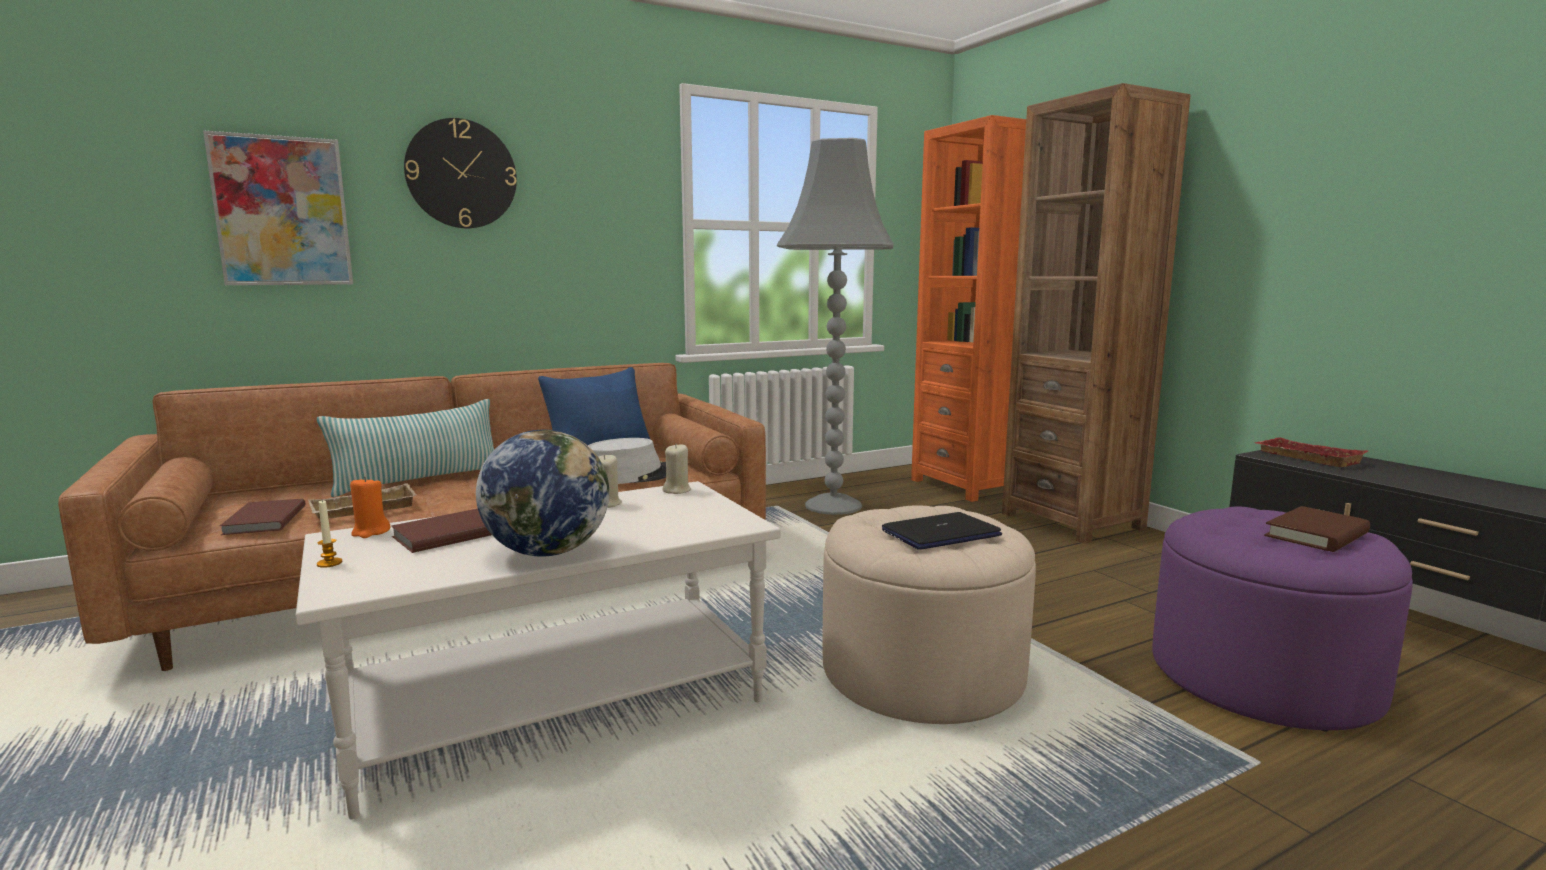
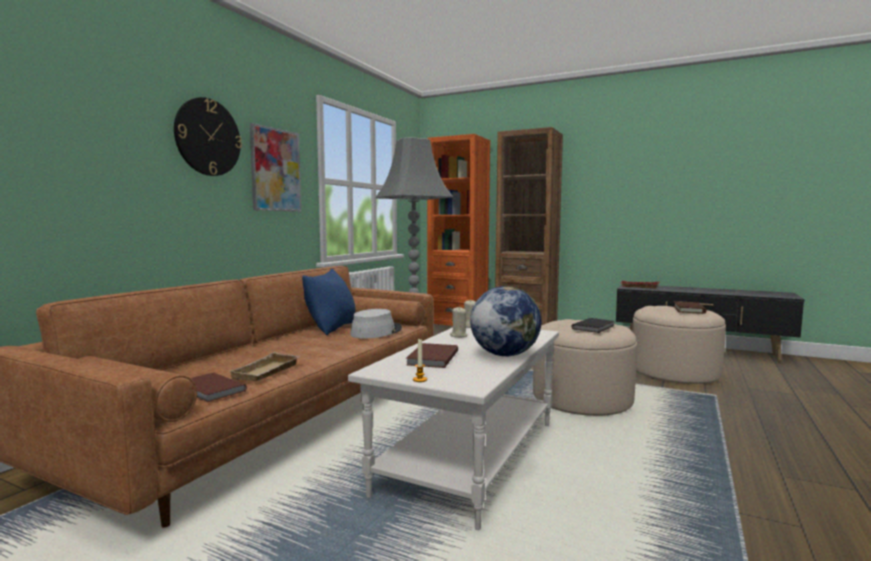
camera: 35 degrees left, 5 degrees down
picture [203,130,353,285] -> picture moved to [250,123,301,212]
pillow [317,399,494,497] -> none
orange candle [350,476,391,538] -> none
laptop [882,512,1002,550] -> black book [572,318,614,333]
purple ottoman [1152,506,1413,732] -> beige ottoman [632,306,726,384]

